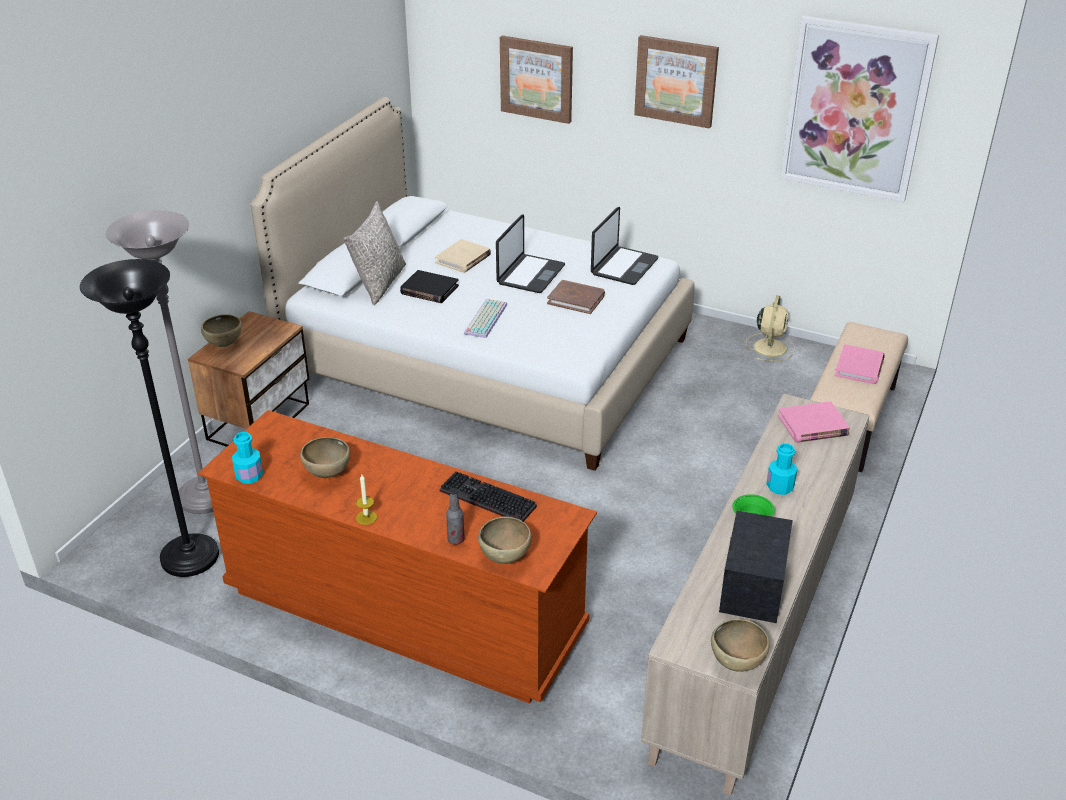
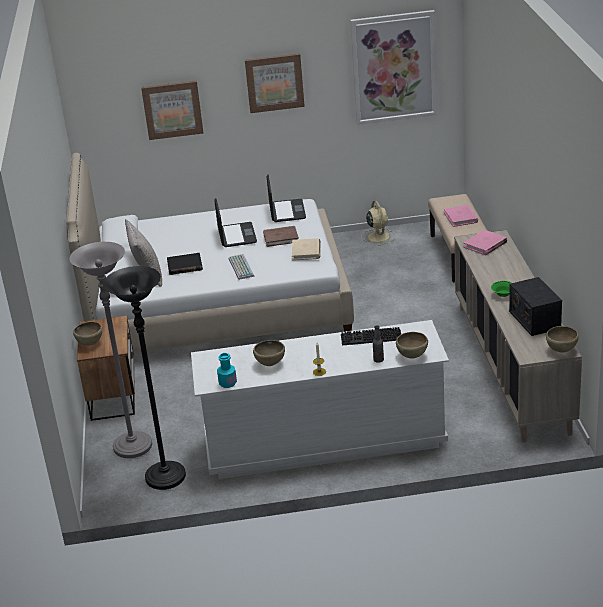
camera: 30 degrees left, 5 degrees down
brown dresser [198,410,597,704] -> white dresser [191,320,449,479]
beige book [435,239,491,273] -> beige book moved to [292,238,321,261]
turquoise bottle [766,443,797,495] -> none

